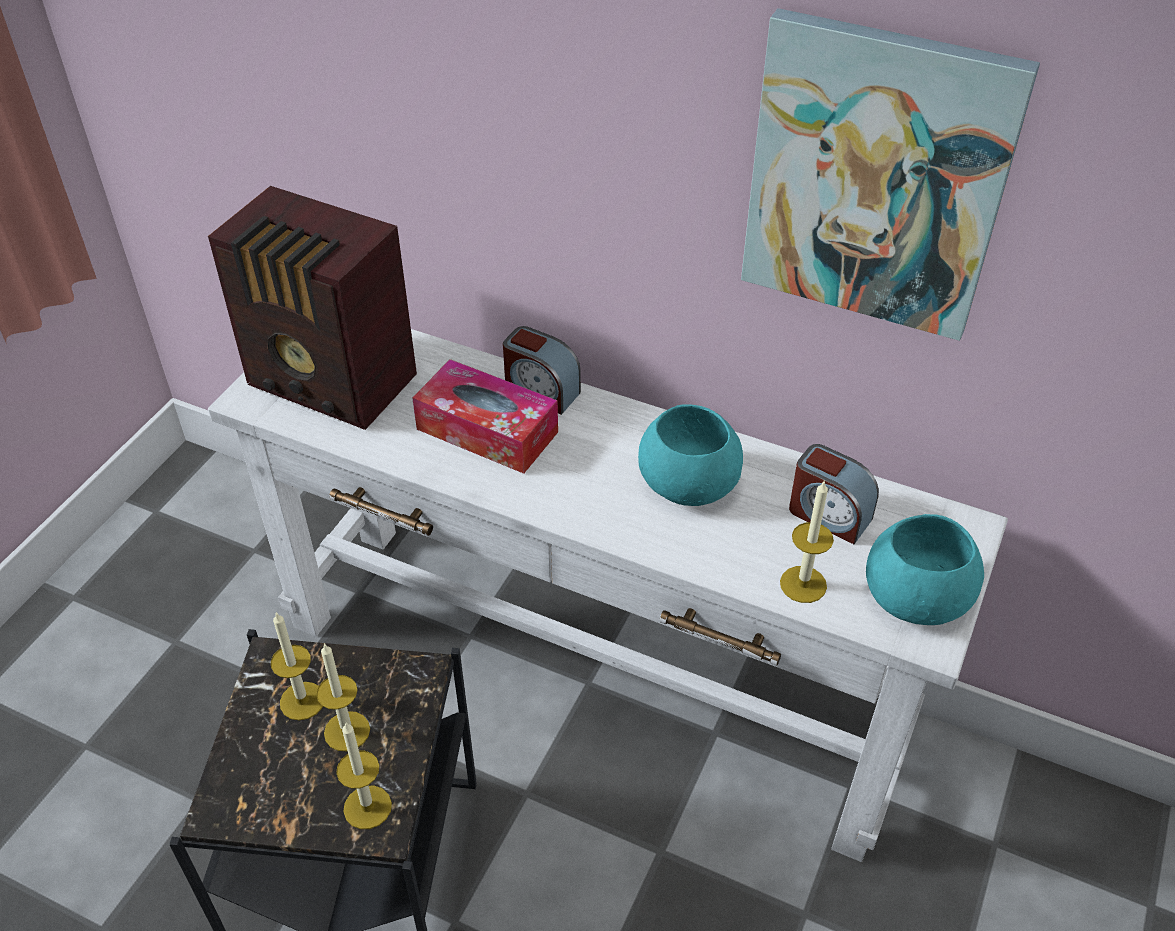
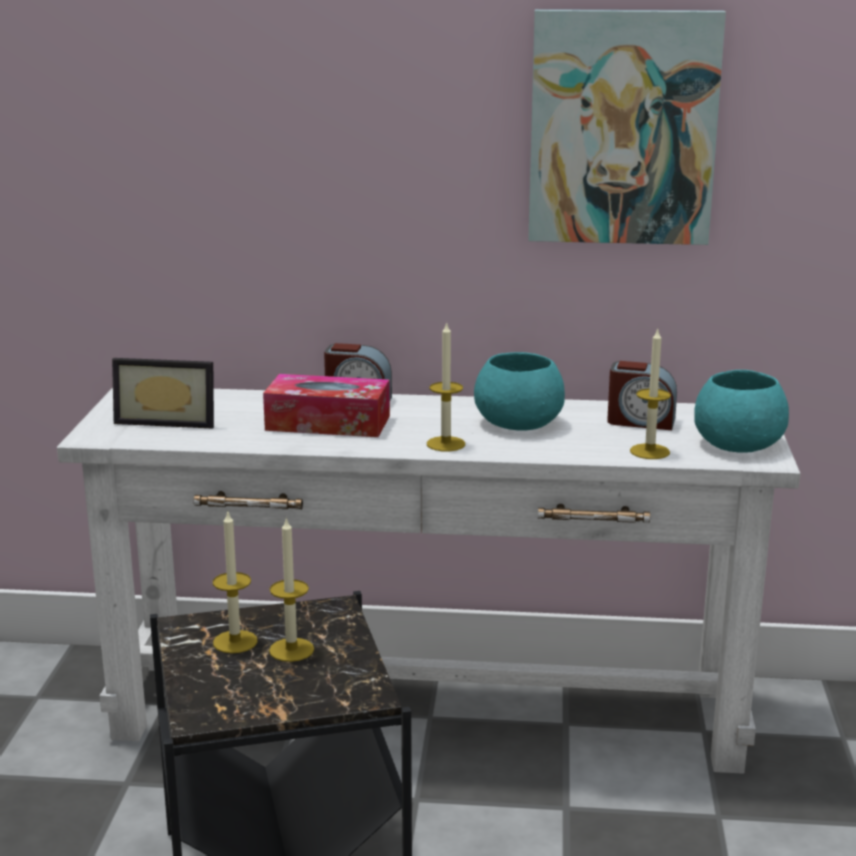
camera: 20 degrees left, 25 degrees down
radio [208,186,417,430] -> picture frame [112,358,214,429]
candle [336,723,392,829] -> candle moved to [427,321,465,451]

